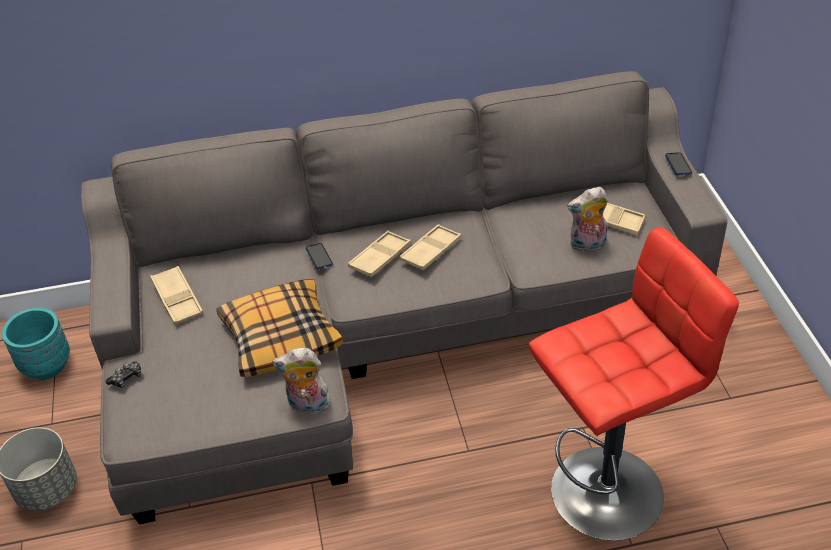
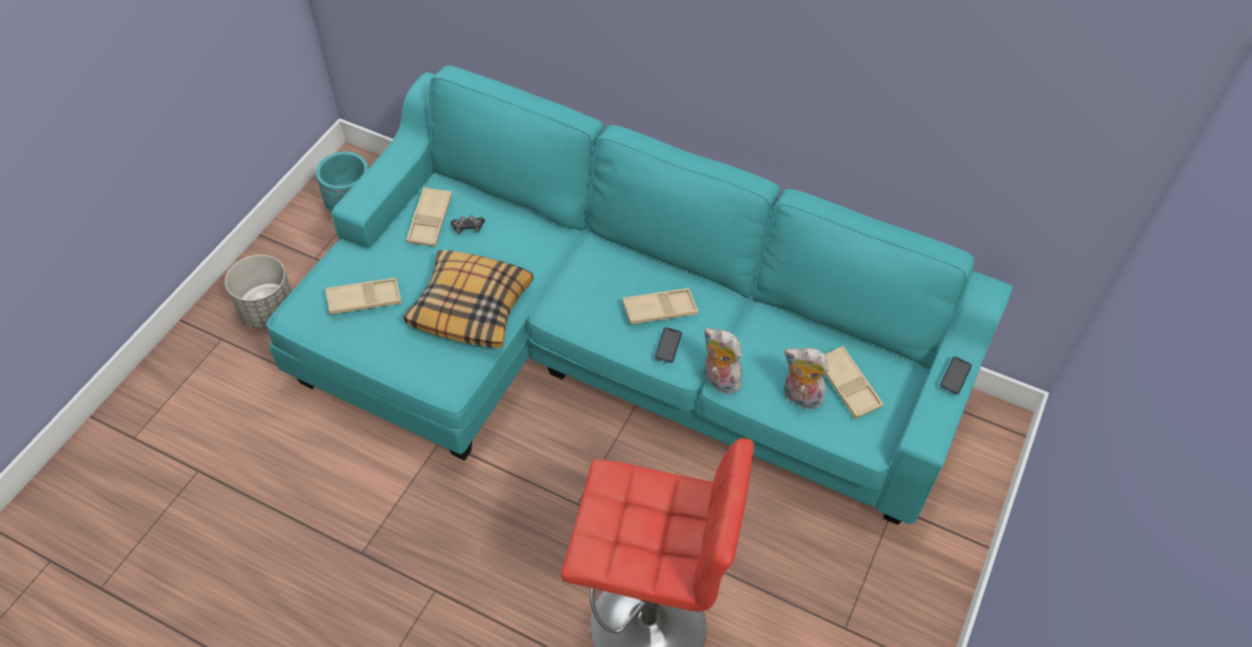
camera: 35 degrees right, 10 degrees up
grey sofa [81,71,727,524] -> turquoise sofa [266,66,1013,525]
game controller [106,361,141,388] -> game controller moved to [451,215,485,234]
plush toy [273,348,333,414] -> plush toy moved to [704,328,742,394]
phone [306,243,333,269] -> phone moved to [655,327,682,363]
beige tray [348,231,411,277] -> beige tray moved to [325,278,402,314]

